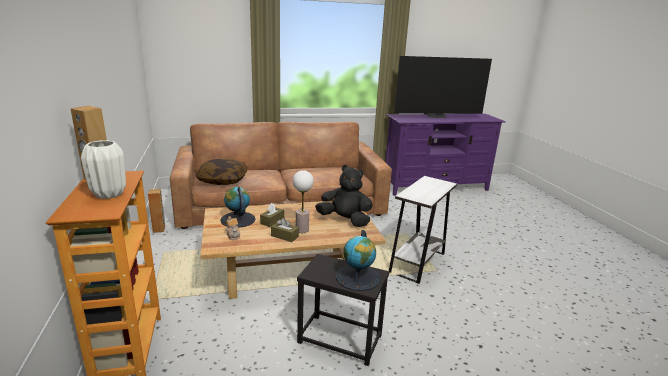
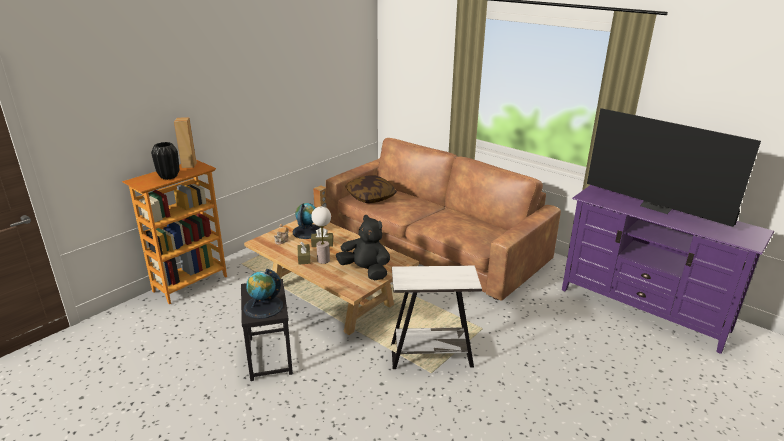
camera: 55 degrees right, 5 degrees up
white vase [81,140,126,199] -> black vase [151,142,179,180]
black plush toy [315,165,373,227] -> black plush toy turned 45 degrees counterclockwise [336,215,390,280]

